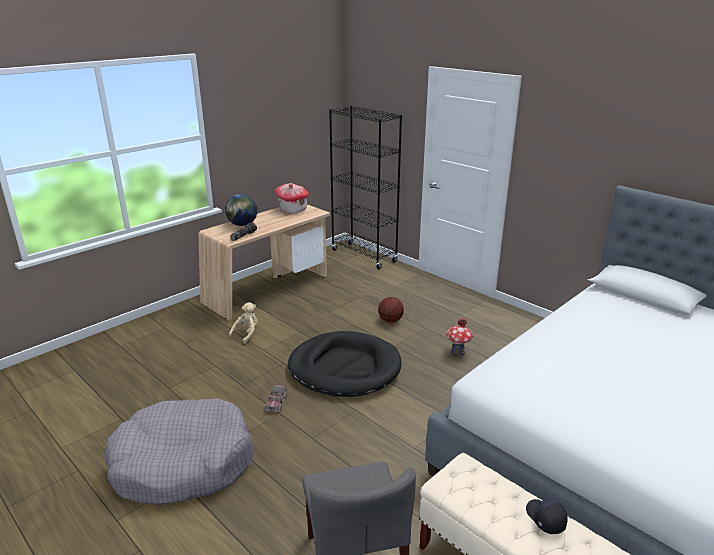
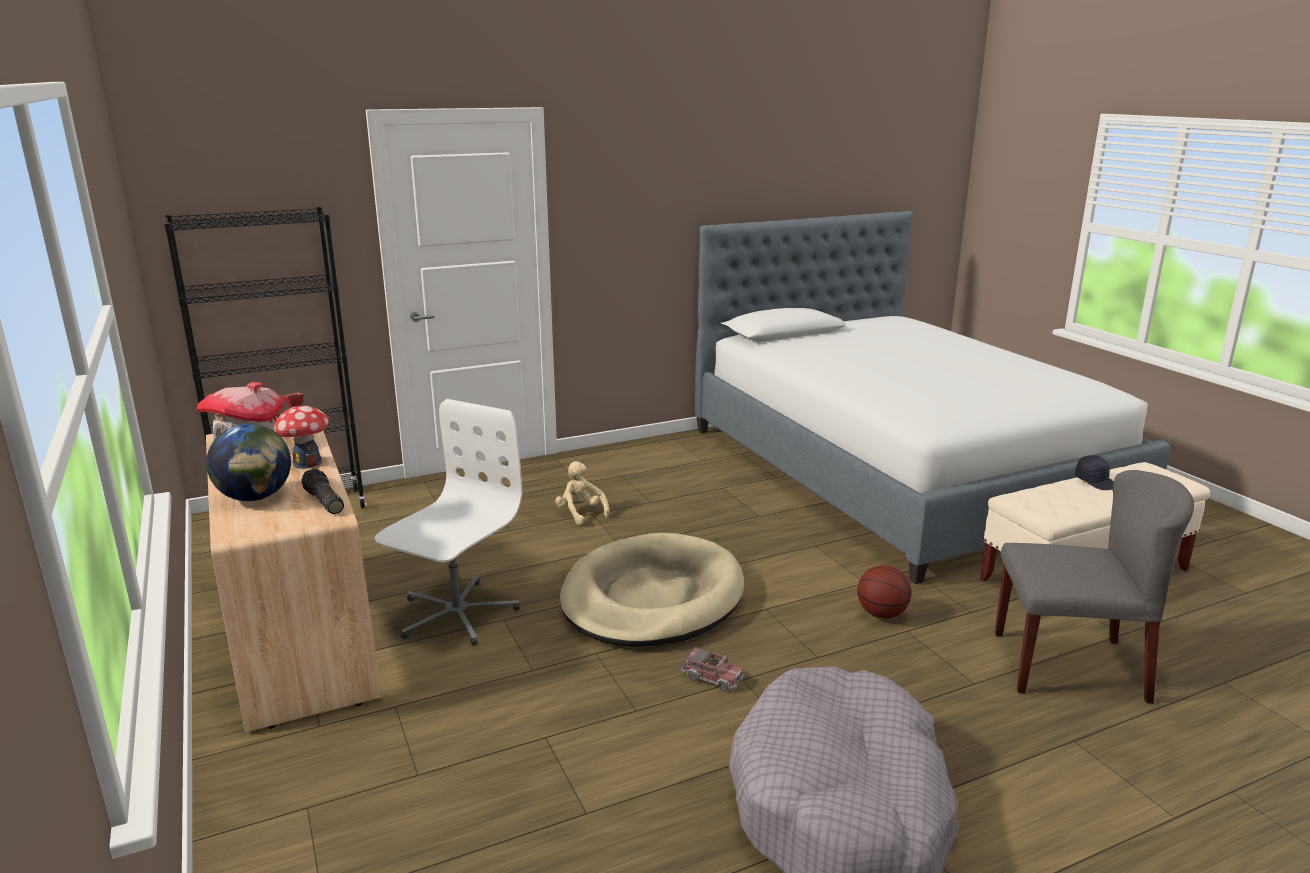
camera: 70 degrees left, 5 degrees down
beige plush toy [229,302,258,344] -> beige plush toy moved to [555,461,610,525]
black dog bed [288,331,401,397] -> beige dog bed [560,533,744,647]
basketball [378,297,404,323] -> basketball moved to [857,565,911,618]
toy house [446,318,473,357] -> toy house moved to [274,392,329,469]
black cap [526,499,568,534] -> black cap turned 120 degrees counterclockwise [1075,455,1114,490]
none -> white office chair [375,399,523,646]

